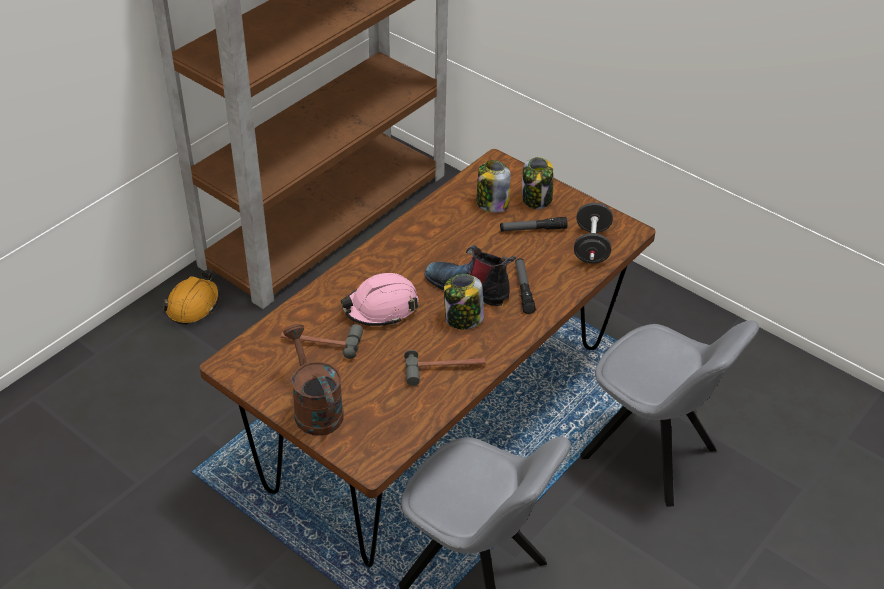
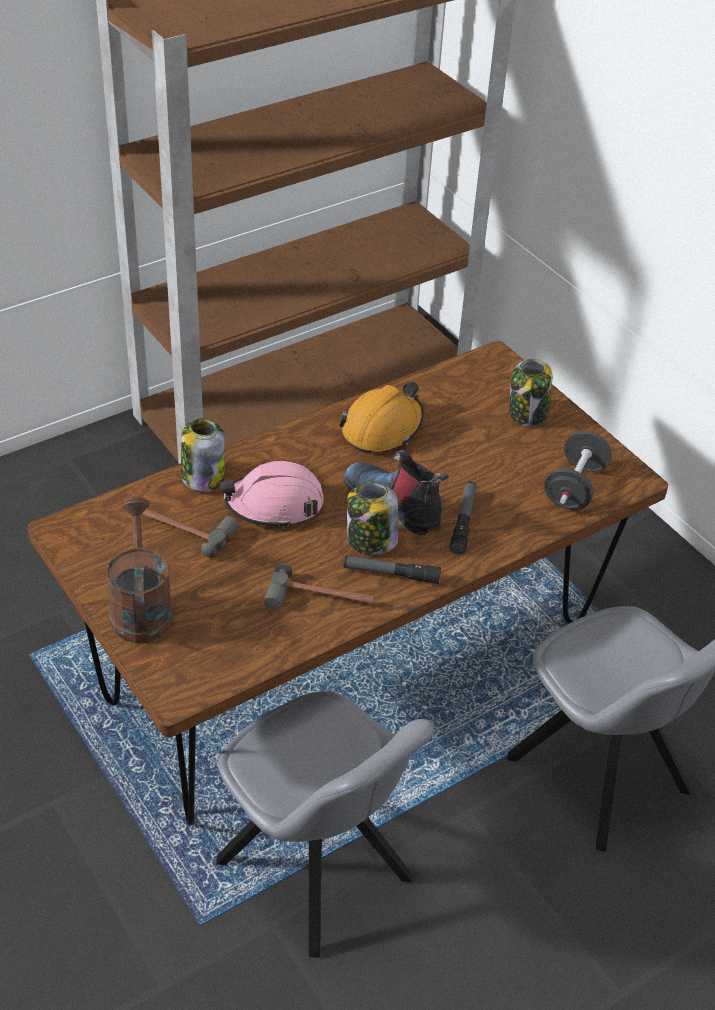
camera: 15 degrees right, 0 degrees up
orange hard hat [164,270,220,325] -> orange hard hat moved to [339,382,424,453]
jar [476,160,511,213] -> jar moved to [181,418,225,492]
flashlight [500,217,568,232] -> flashlight moved to [343,555,441,584]

